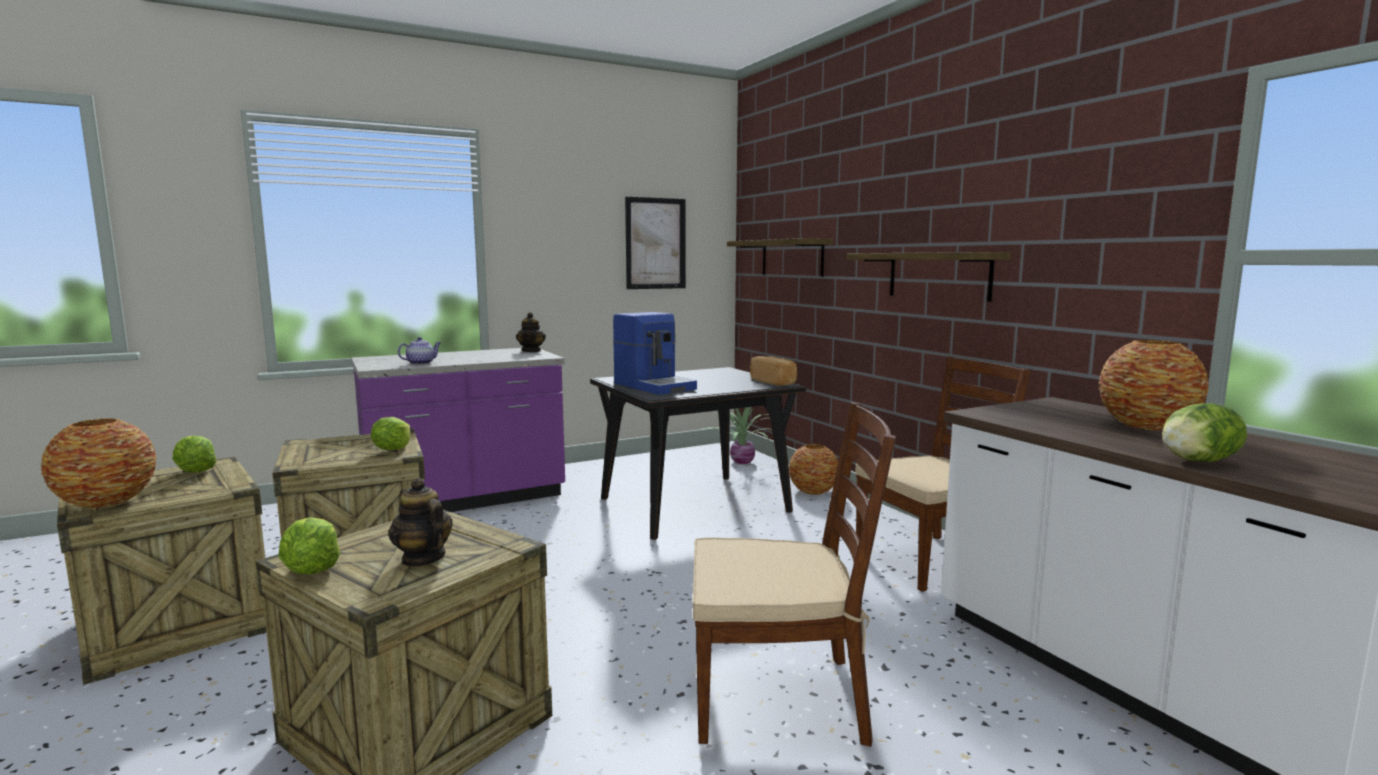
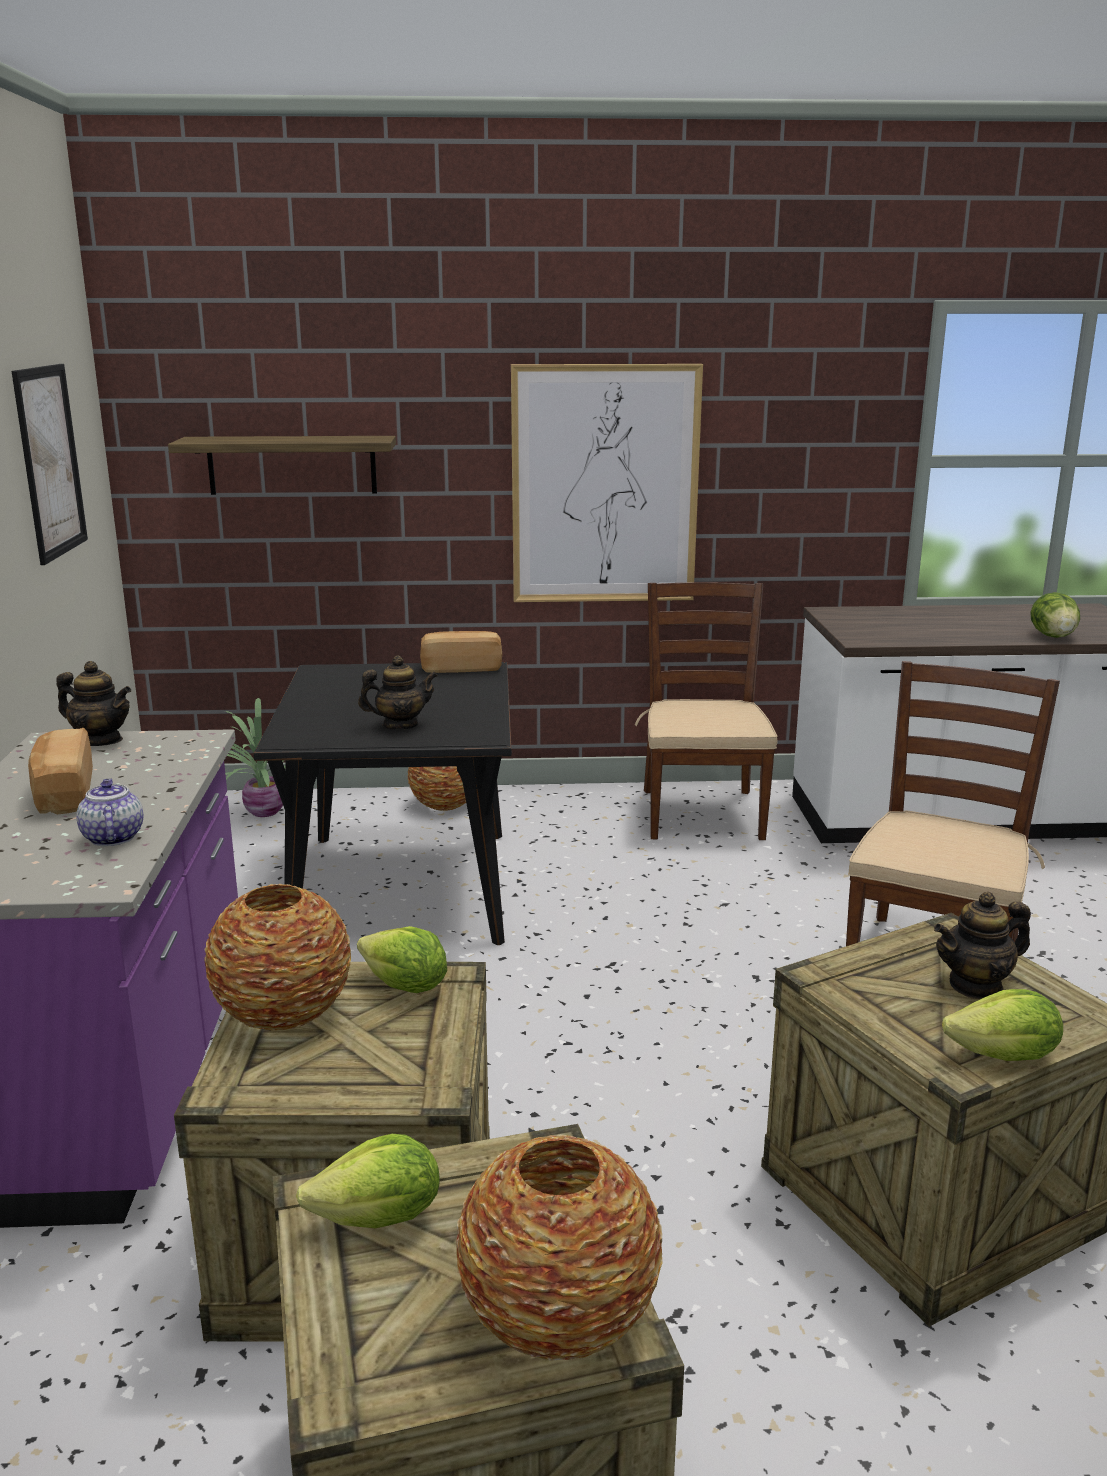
camera: 65 degrees left, 10 degrees up
coffee machine [613,312,697,395] -> teapot [358,655,438,730]
shelf [846,252,1011,302] -> picture [511,364,703,602]
vase [1099,340,1209,430] -> vase moved to [204,883,351,1031]
none -> bread [28,728,93,814]

